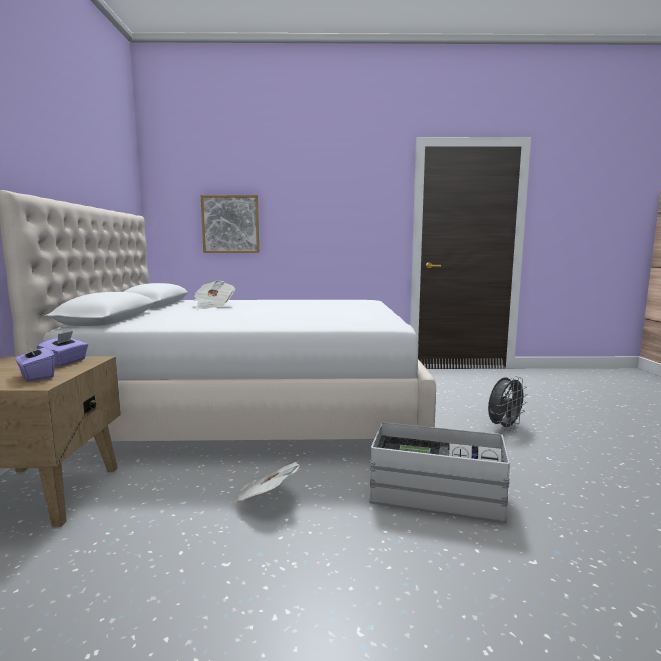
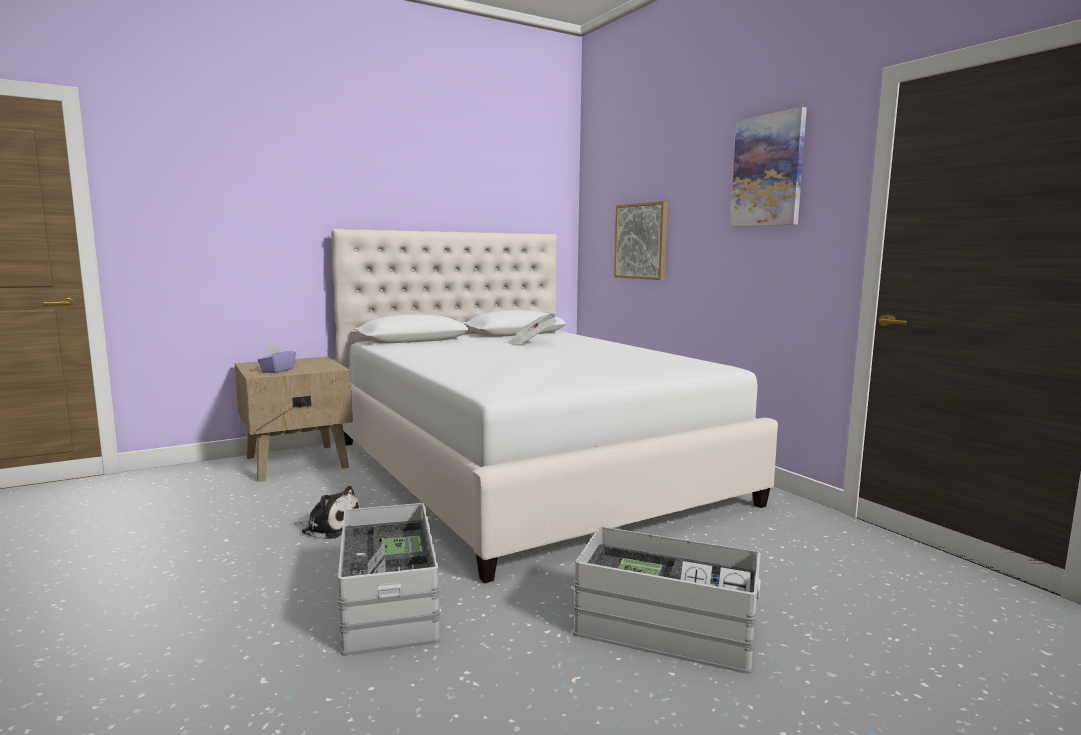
camera: 60 degrees right, 0 degrees up
purple tissue box [37,331,88,366] -> none
newspaper [233,461,300,503] -> plush toy [295,486,360,539]
grey fan [488,376,528,431] -> grey storage box [573,527,761,674]
none -> picture [730,107,807,227]

